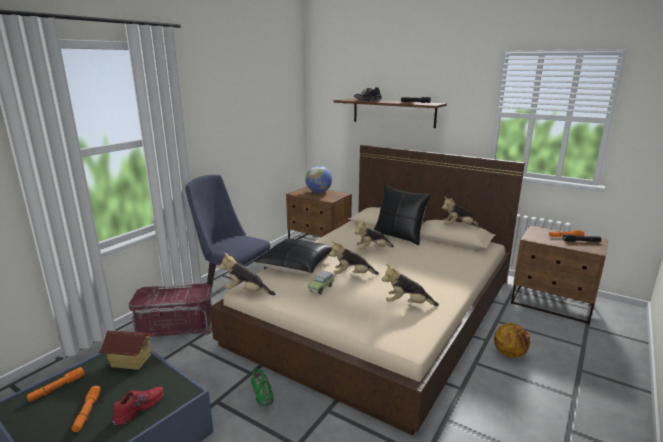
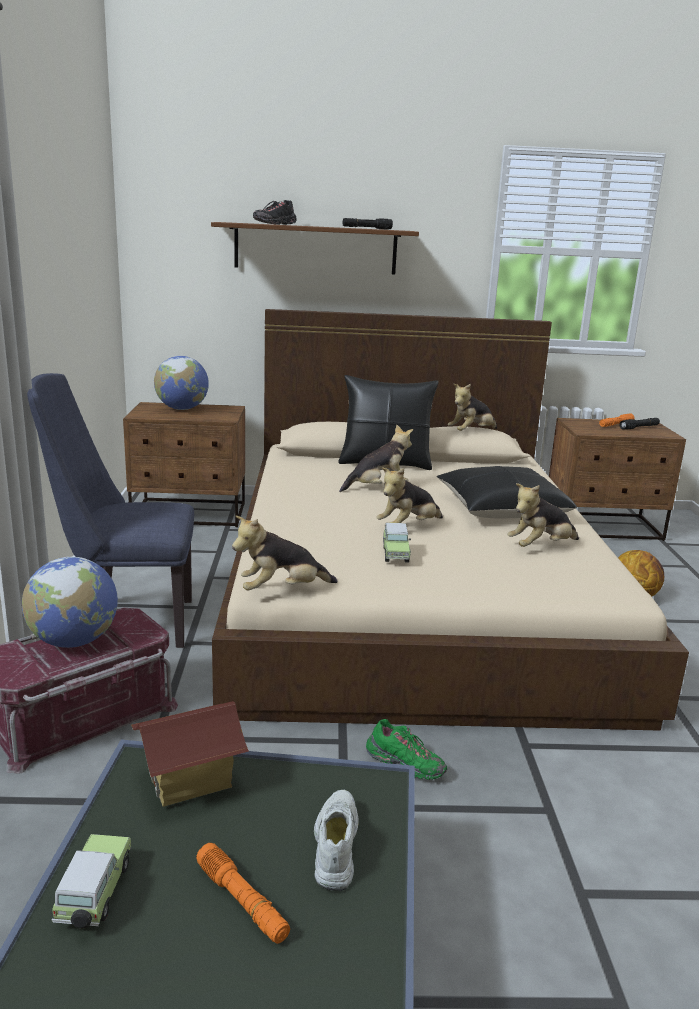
camera: 35 degrees left, 0 degrees up
orange flashlight [27,367,85,402] -> toy car [51,834,131,929]
red shoe [112,386,163,425] -> white shoe [314,790,359,891]
black pillow [255,239,332,274] -> black pillow moved to [436,466,577,518]
plush toy [355,221,394,250] -> plush toy turned 150 degrees counterclockwise [339,424,413,492]
none -> globe [22,557,118,648]

